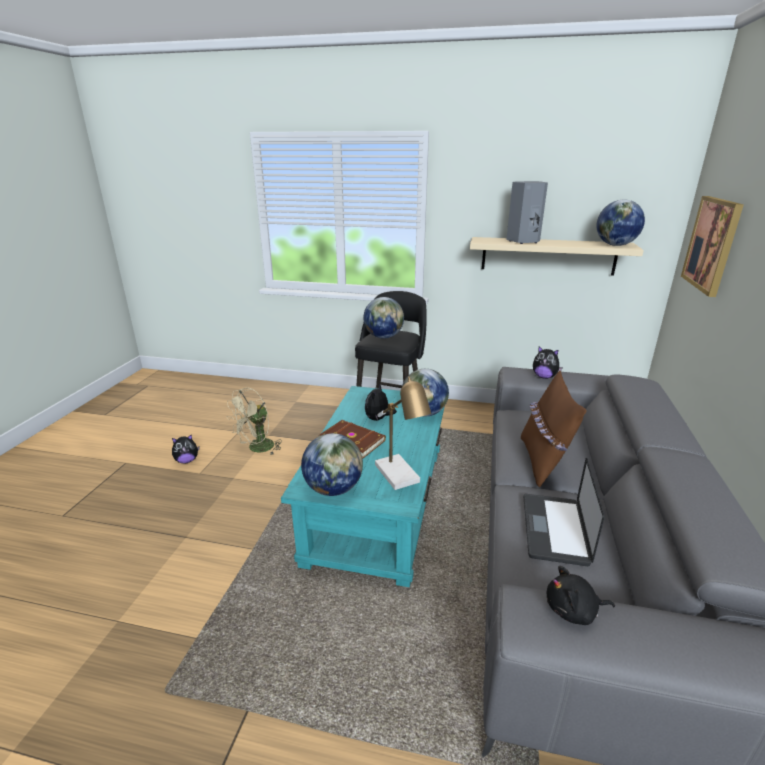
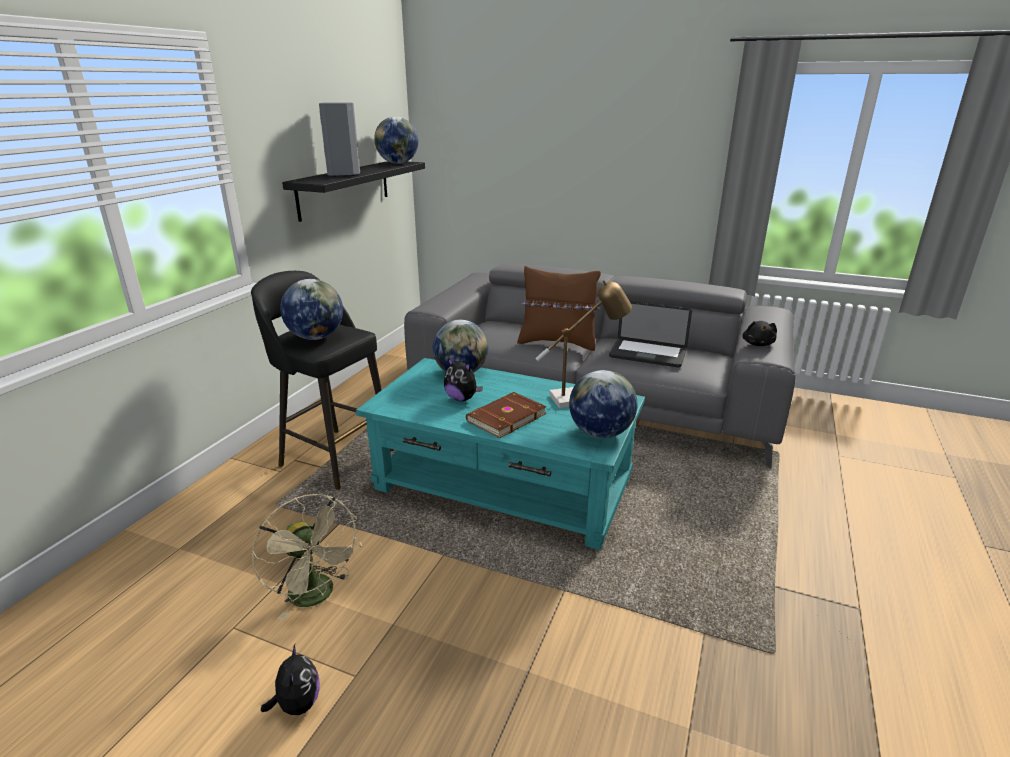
camera: 80 degrees left, 0 degrees up
beige shelf [470,237,644,276] -> black shelf [282,161,425,222]
plush toy [533,346,563,379] -> none
picture [681,196,744,297] -> none

